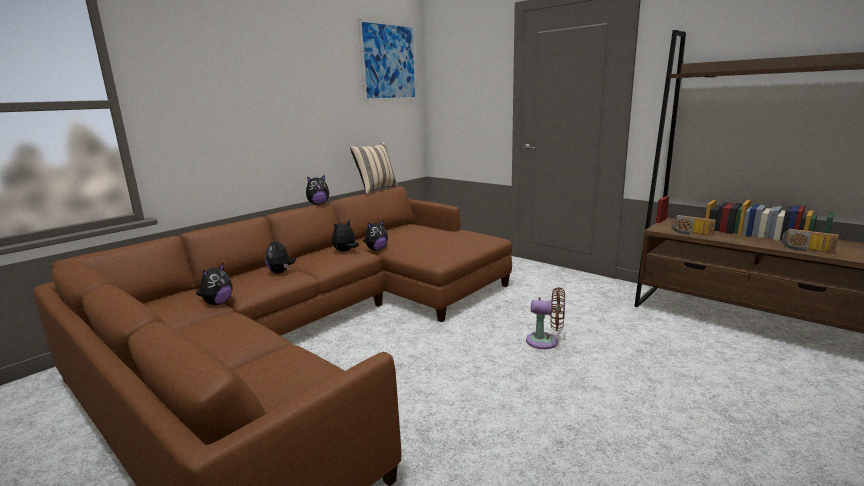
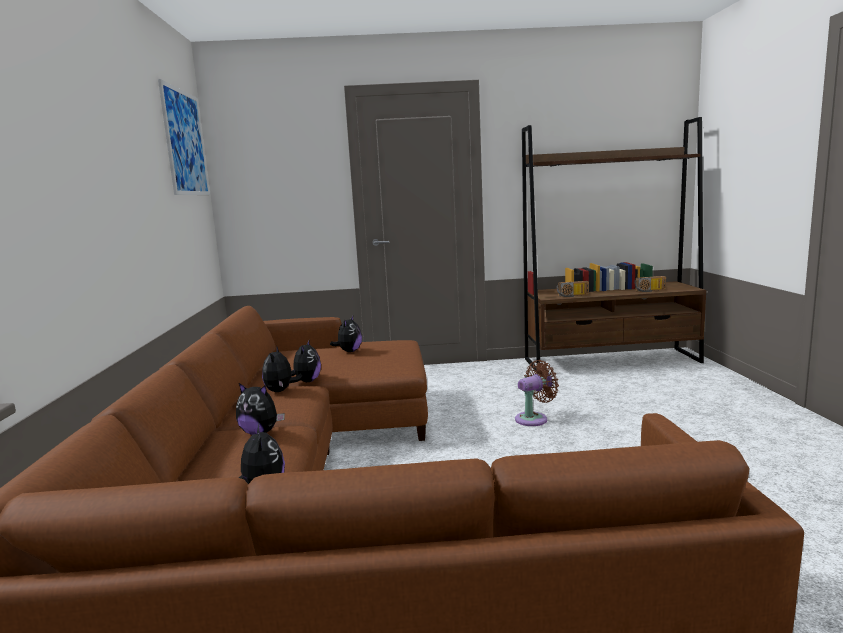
camera: 45 degrees left, 5 degrees down
plush toy [306,174,329,205] -> plush toy moved to [330,316,362,352]
beige pillow [350,142,398,195] -> none

